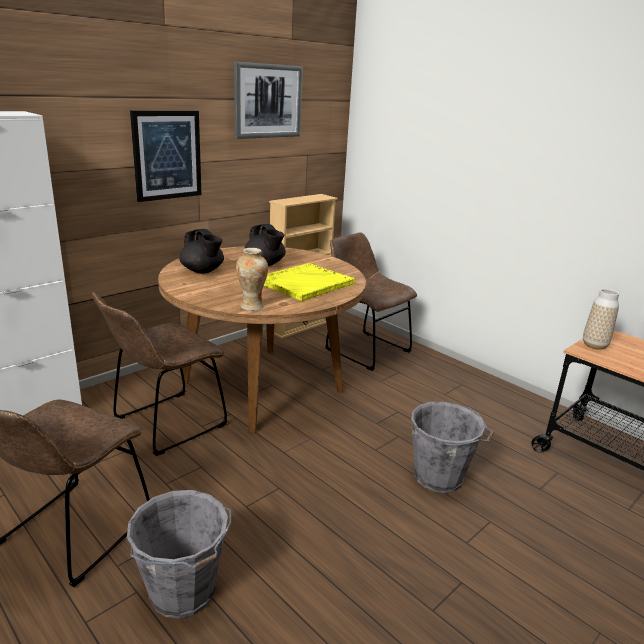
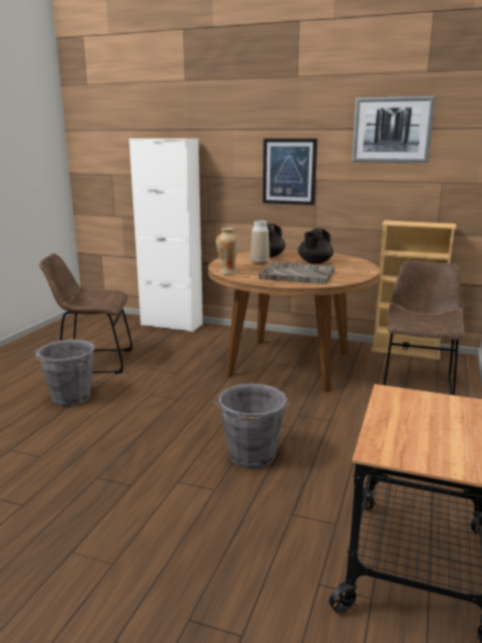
camera: 65 degrees right, 5 degrees down
brown chair [92,292,227,456] -> none
yellow tray [264,263,355,301] -> grey tray [258,261,335,284]
vase [583,289,619,350] -> vase moved to [251,221,270,265]

